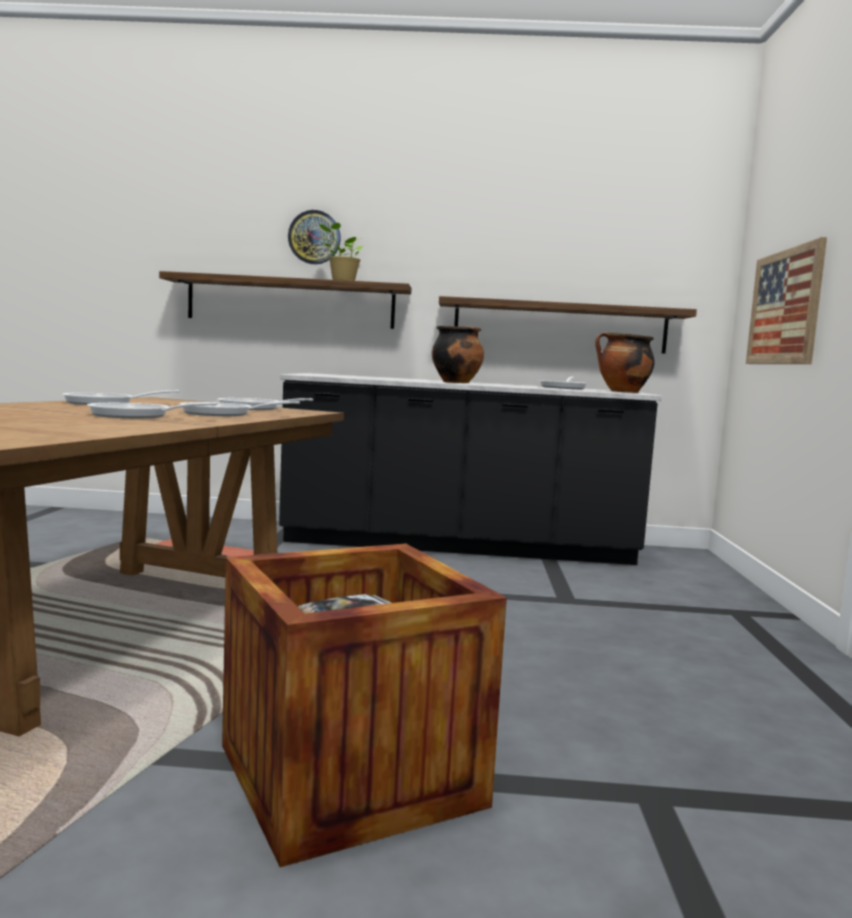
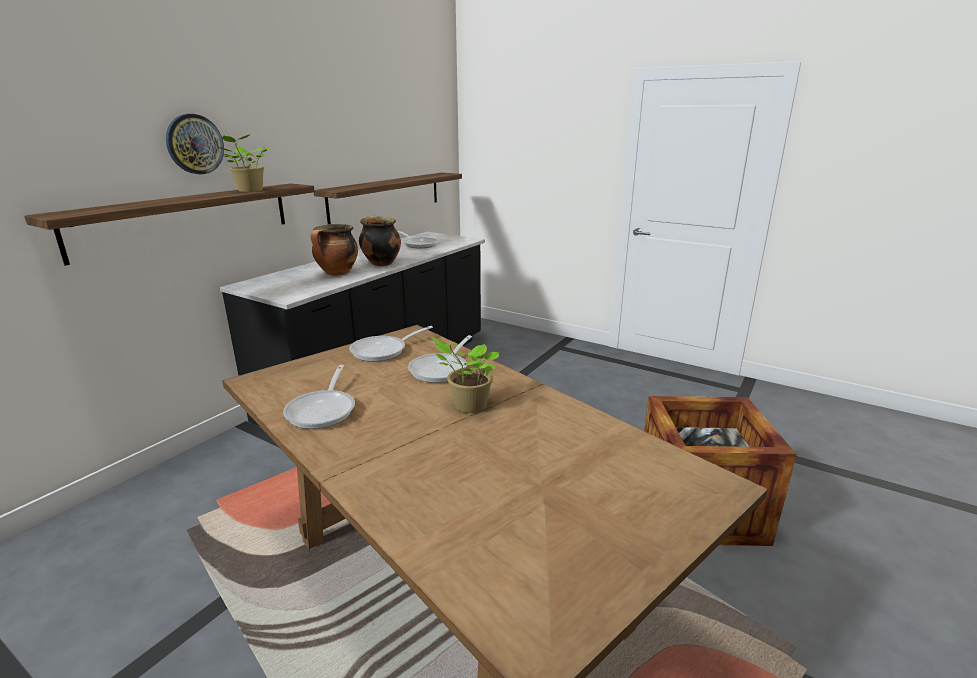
camera: 60 degrees left, 15 degrees up
frying pan [87,403,218,418] -> potted plant [428,336,499,413]
cooking pot [595,332,655,393] -> cooking pot moved to [310,224,358,276]
picture [746,237,827,364] -> none

